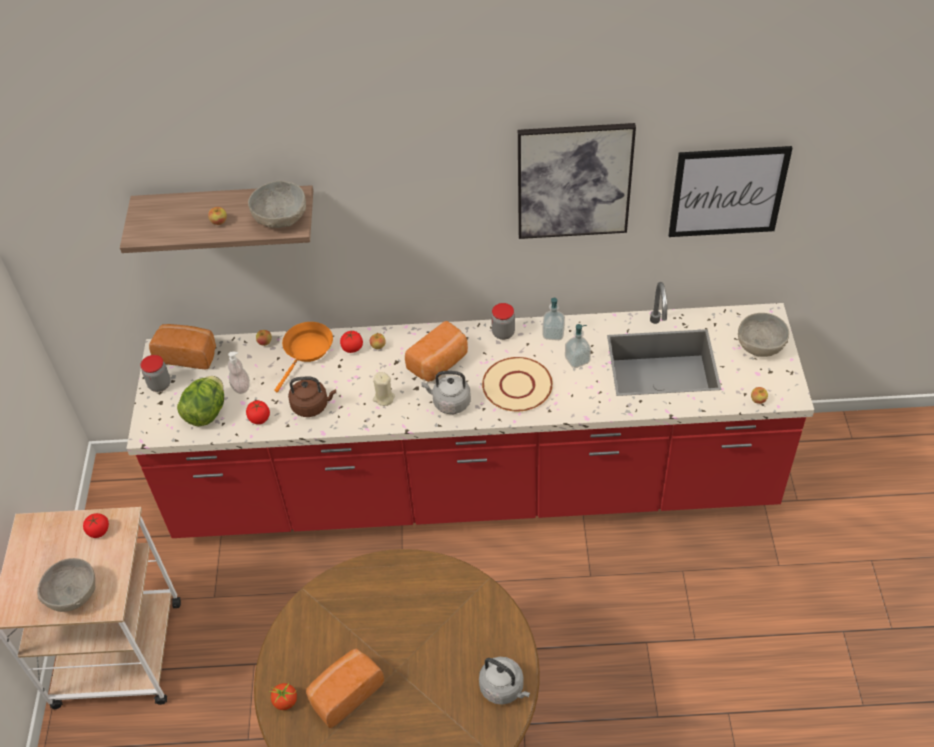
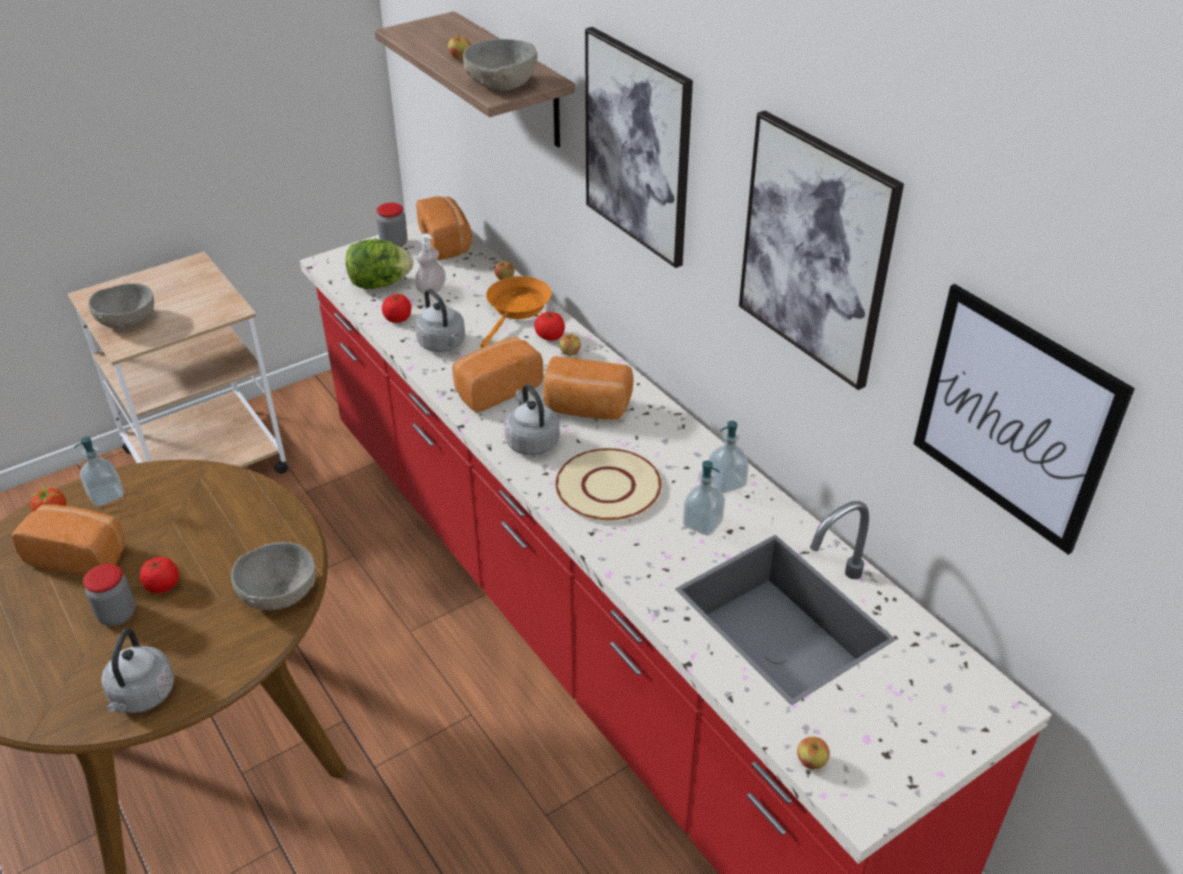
camera: 55 degrees right, 10 degrees down
tomato [83,513,109,538] -> tomato moved to [140,557,179,593]
orange frying pan [274,322,333,392] -> orange frying pan turned 60 degrees counterclockwise [480,276,552,348]
brown kettle [288,377,336,417] -> grey kettle [415,289,465,352]
beige candle [373,372,395,406] -> bread [452,337,543,413]
jar [491,303,515,340] -> jar moved to [83,564,136,626]
grey bowl [738,313,789,357] -> grey bowl moved to [231,542,316,611]
none -> soap dispenser [74,436,124,506]
none -> picture [585,27,693,268]

